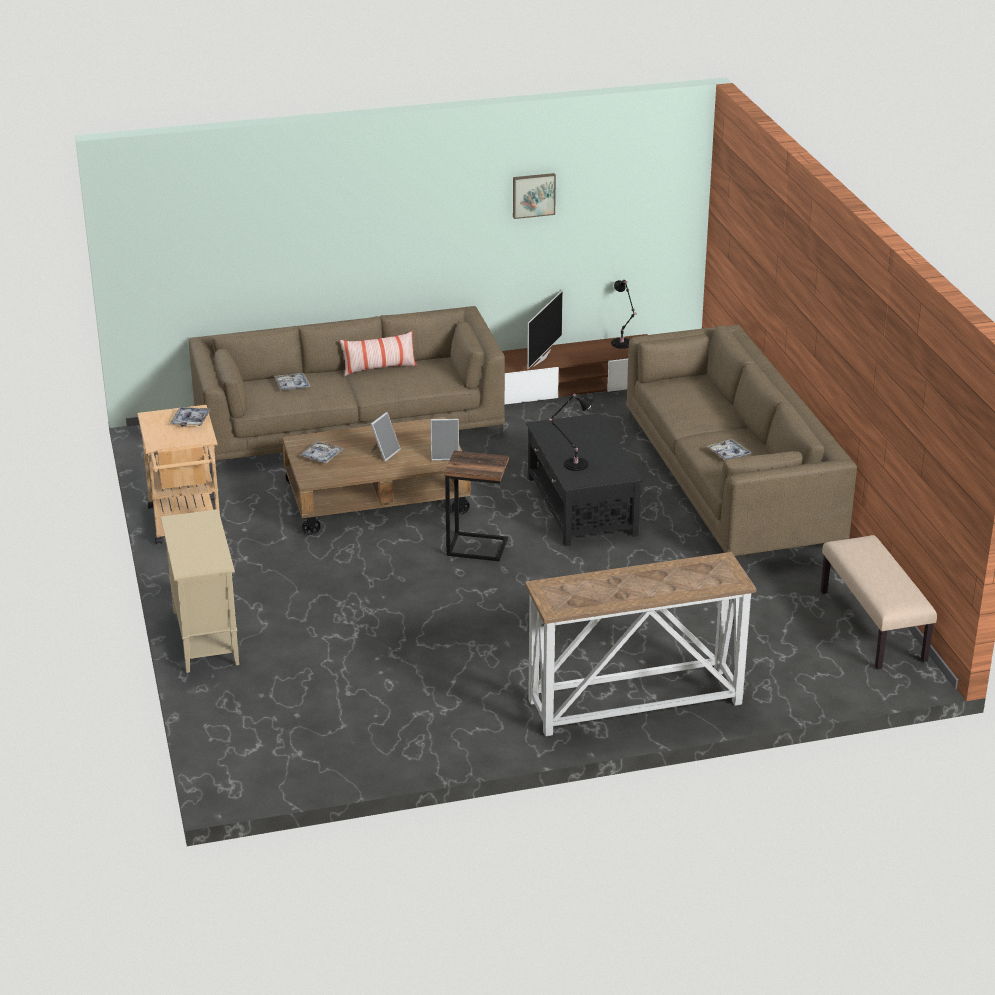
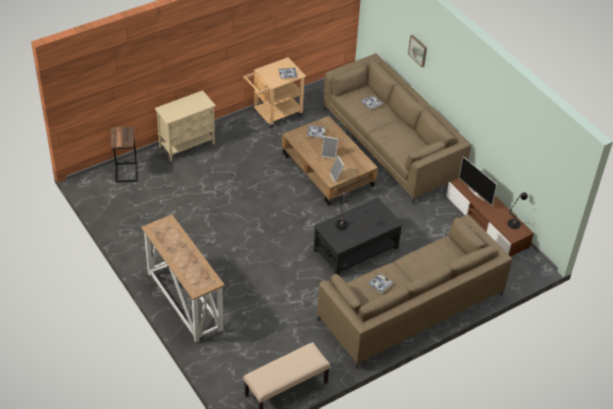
camera: 70 degrees right, 15 degrees up
pillow [340,331,417,376] -> none
side table [444,451,509,561] -> side table moved to [111,127,137,183]
picture [513,173,556,219] -> picture moved to [408,35,427,67]
television [527,290,563,369] -> television turned 45 degrees clockwise [459,156,497,206]

